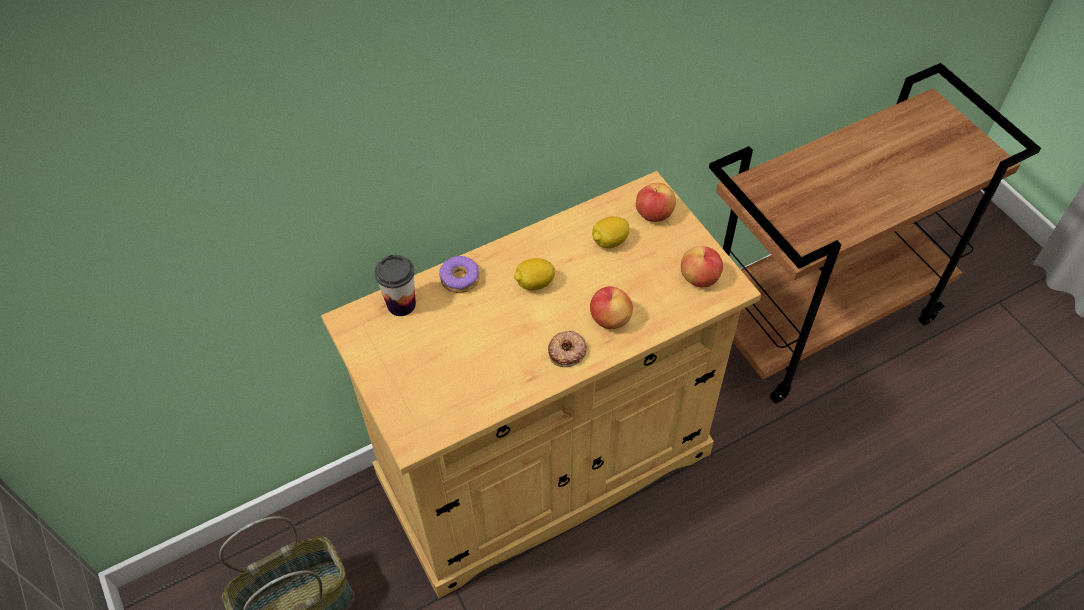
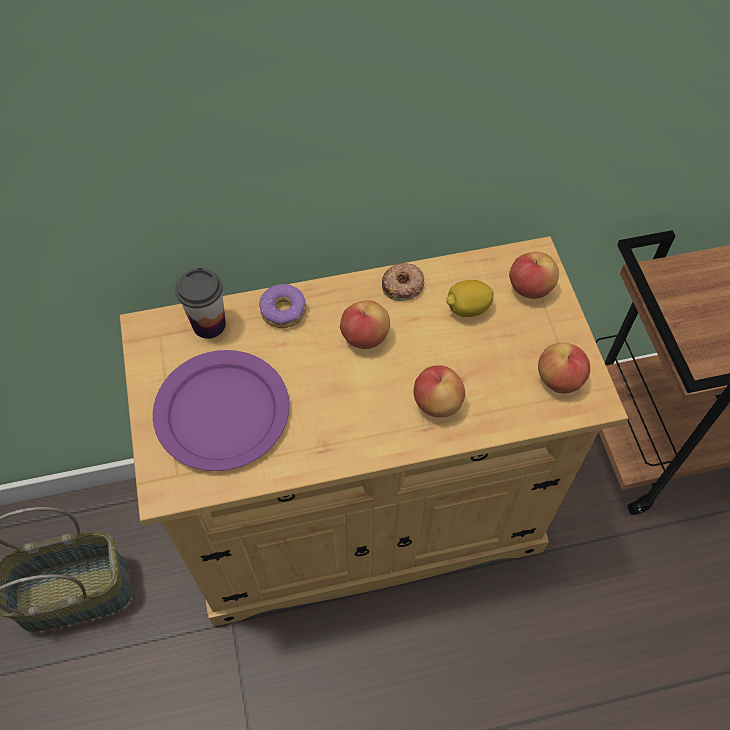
camera: 15 degrees right, 5 degrees up
lemon [514,258,555,290] -> apple [340,300,390,349]
donut [548,331,587,367] -> donut moved to [382,263,424,301]
none -> purple plate [153,350,289,471]

